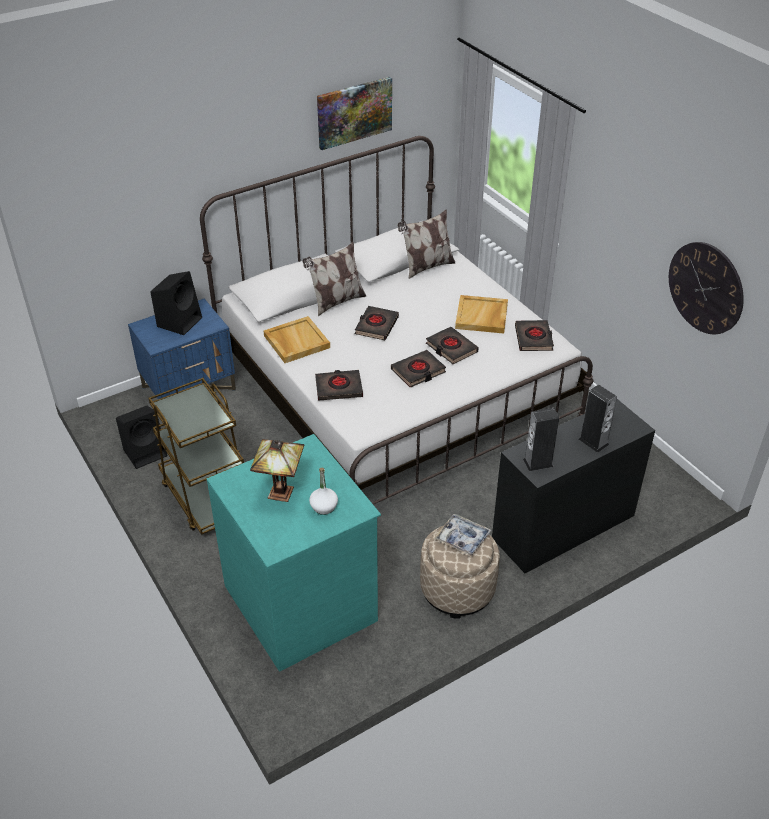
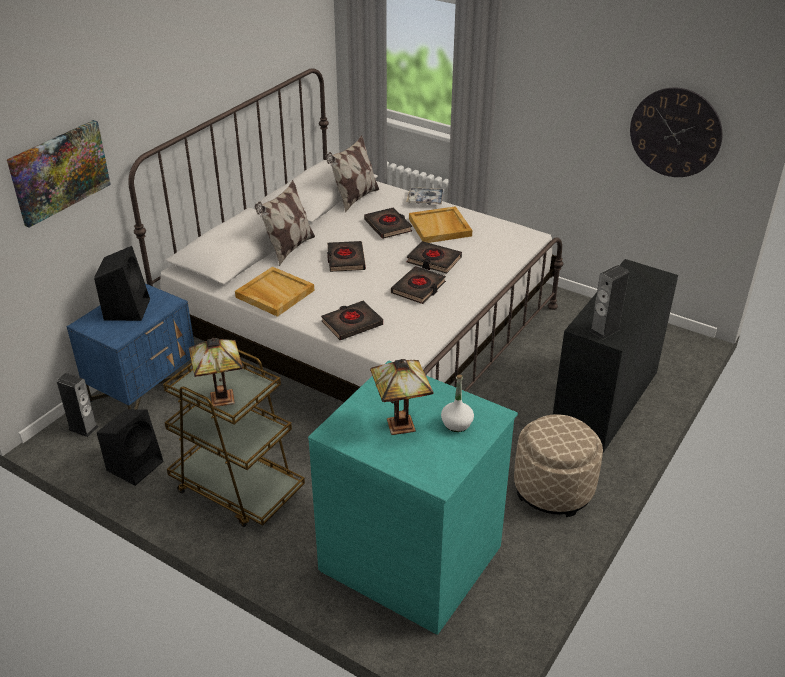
camera: 25 degrees left, 5 degrees down
picture [317,77,392,150] -> picture moved to [7,120,111,227]
tray [434,514,492,557] -> tray moved to [406,187,445,205]
black book [515,320,554,351] -> black book moved to [364,208,412,239]
speaker [579,385,617,453] -> speaker moved to [57,373,99,437]
none -> table lamp [189,338,243,407]

